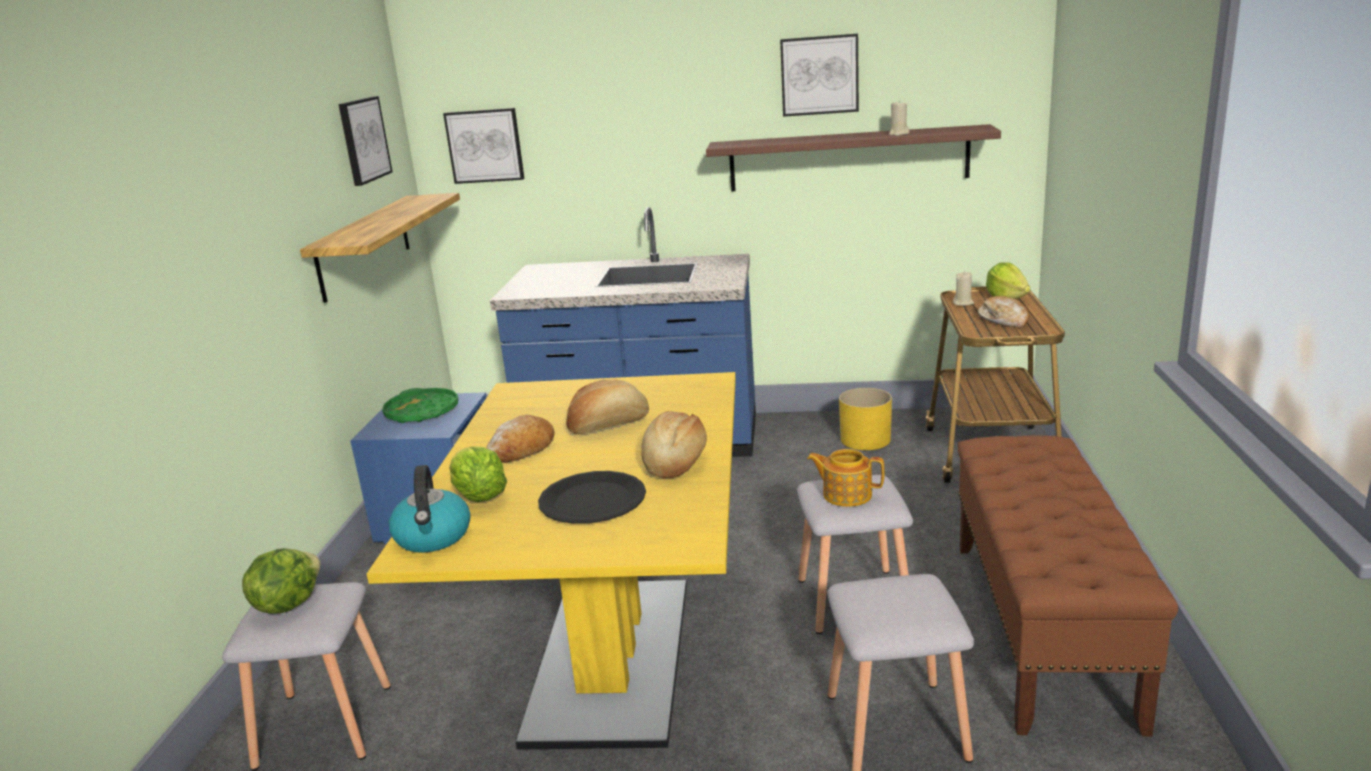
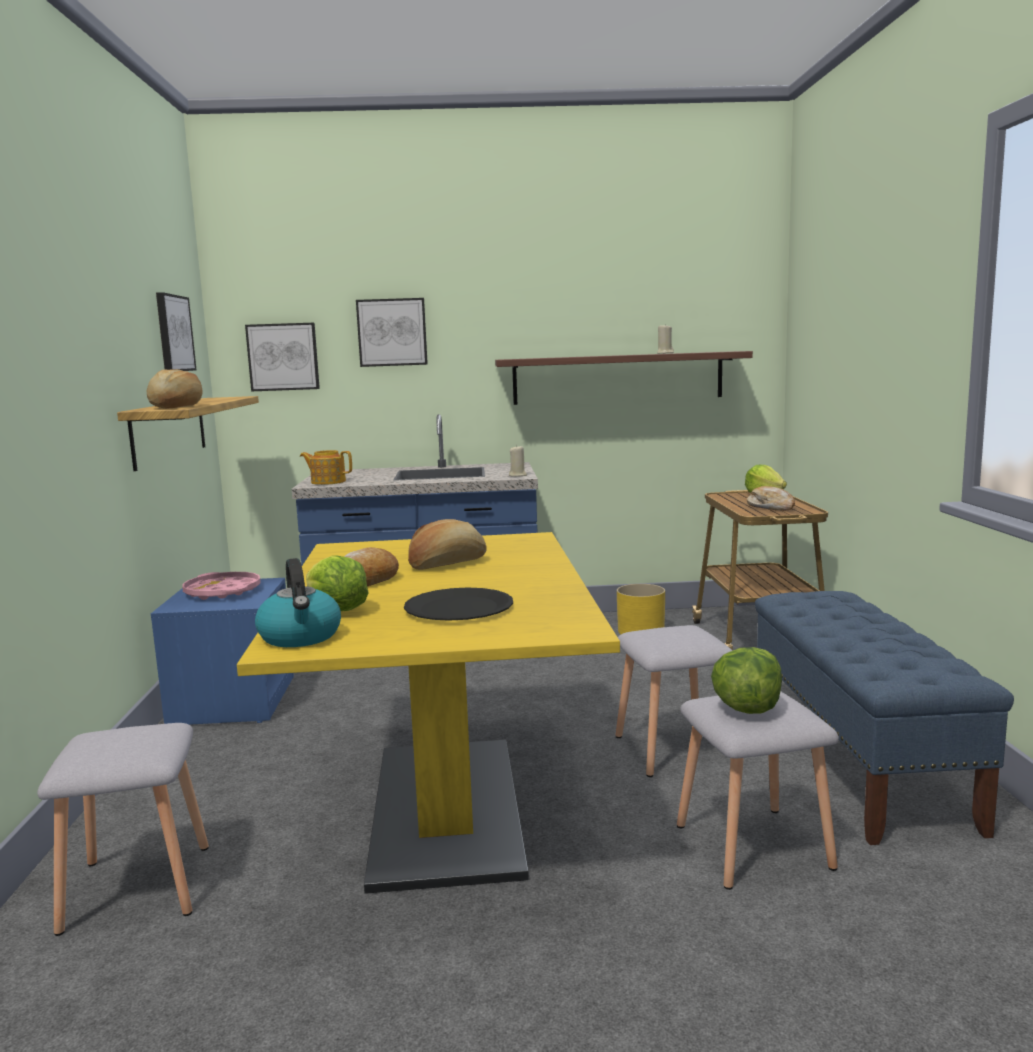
camera: 10 degrees left, 10 degrees down
lettuce [242,548,320,614] -> lettuce moved to [711,647,782,714]
green tray [382,388,458,423] -> pink tray [182,572,261,600]
bread [641,411,707,478] -> bread moved to [147,369,203,409]
picture [780,34,859,117] -> picture moved to [356,298,428,367]
teapot [807,449,885,507] -> teapot moved to [300,450,352,485]
beige candle [953,271,974,306] -> beige candle moved to [509,445,527,477]
brown bench [958,435,1178,737] -> blue bench [755,591,1014,845]

